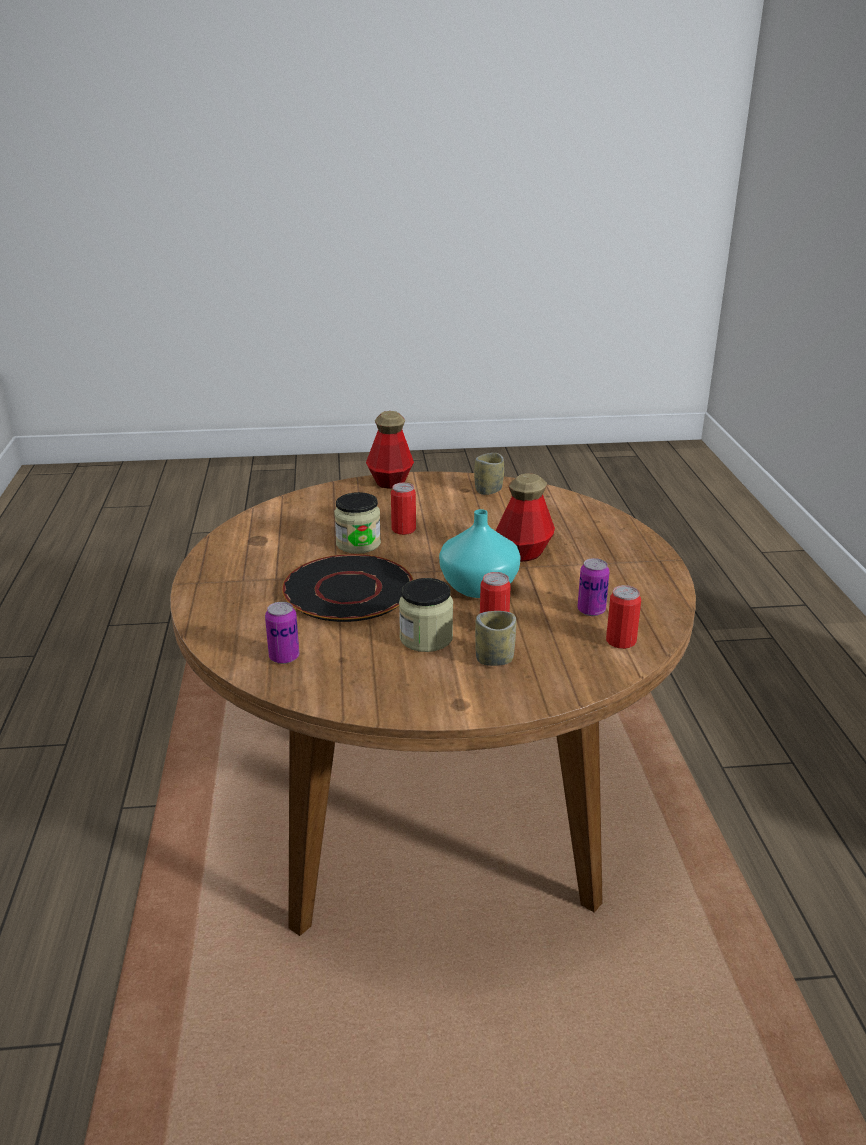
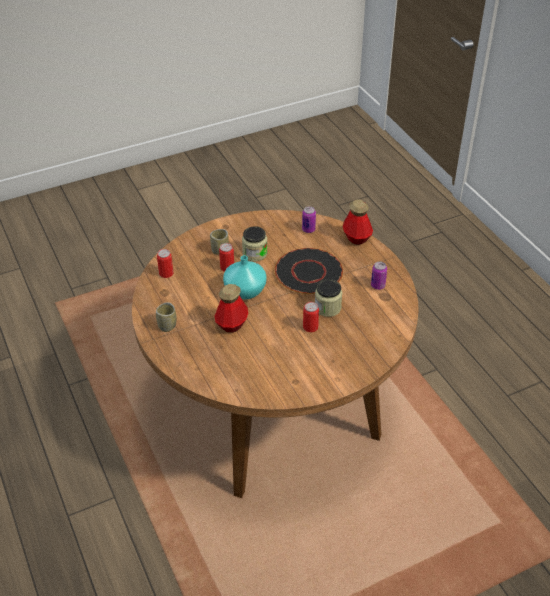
camera: 160 degrees right, 15 degrees up
bottle [366,411,414,489] -> bottle moved to [343,199,373,245]
cup [474,453,504,495] -> cup moved to [156,302,177,332]
can [577,558,610,616] -> can moved to [371,262,387,290]

